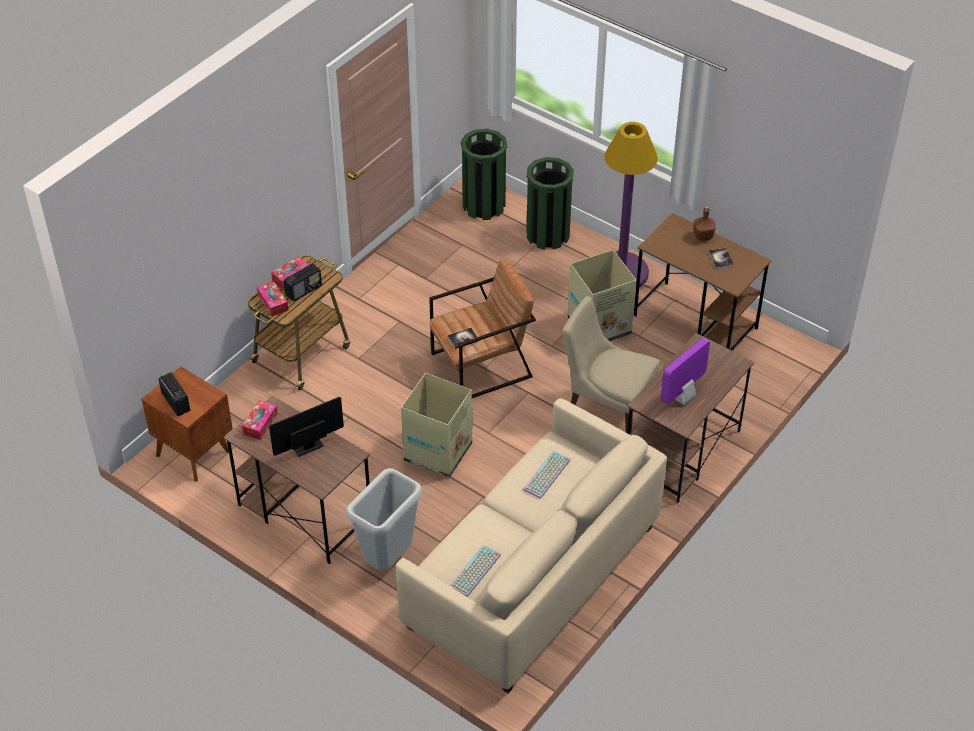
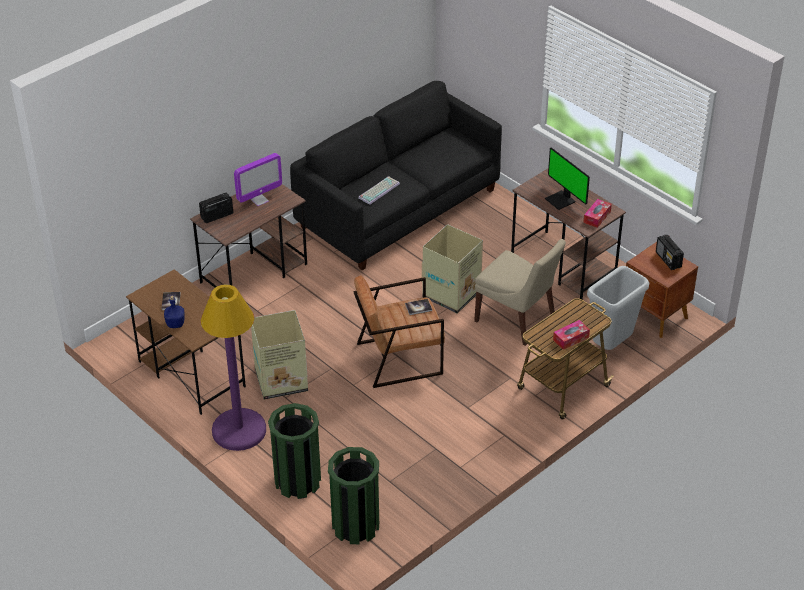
camera: 170 degrees left, 5 degrees down
tissue box [257,281,288,316] -> none
monitor [269,397,344,457] -> monitor turned 75 degrees clockwise [545,147,590,210]
radio [284,264,322,301] -> radio moved to [199,193,233,223]
grey trash can [346,468,422,571] -> grey trash can moved to [587,266,649,350]
beige sofa [396,398,667,694] -> black sofa [290,81,502,270]
keyboard [450,544,501,597] -> none
beige chair [562,296,660,433] -> beige chair moved to [474,239,566,346]
brown bottle [693,206,716,241] -> blue bottle [164,296,185,328]

